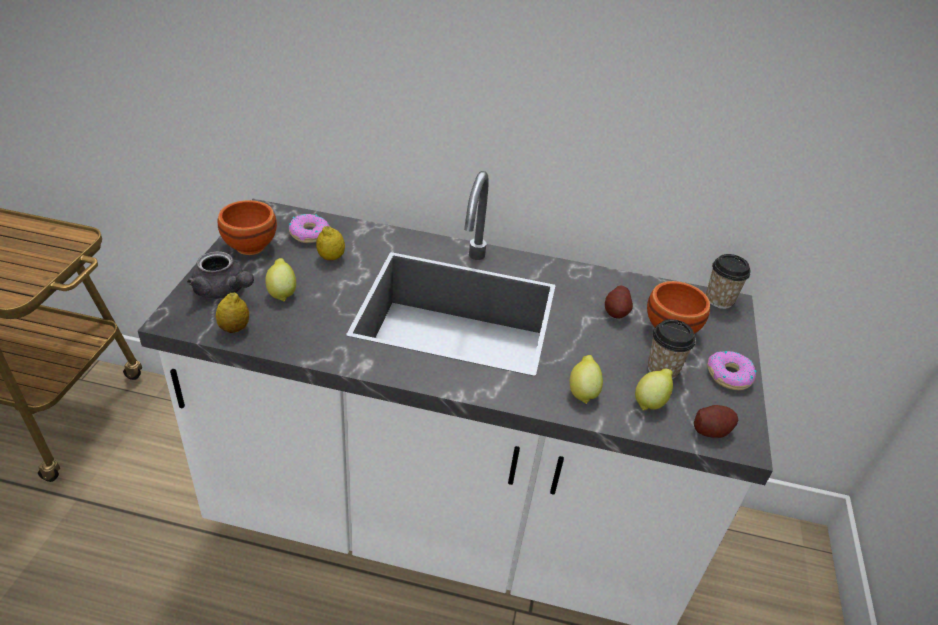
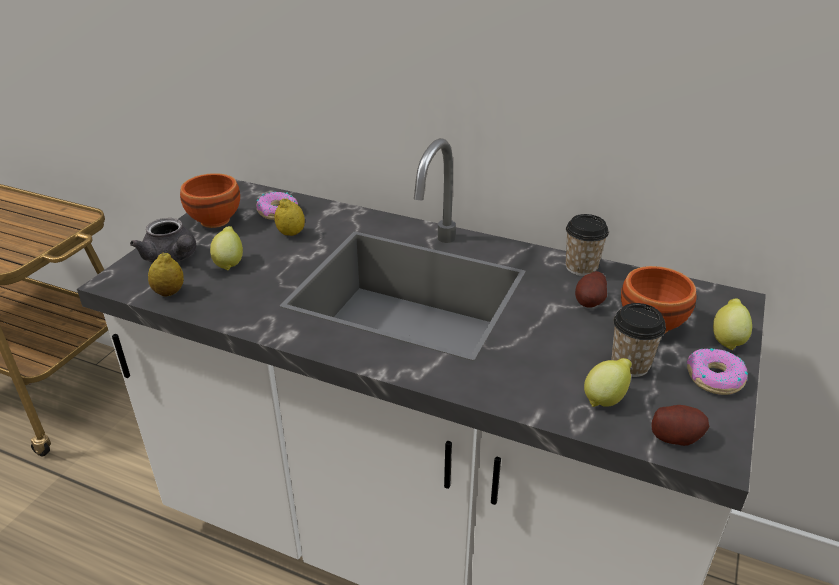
camera: 15 degrees right, 5 degrees down
lemon [570,355,603,404] -> lemon moved to [713,298,752,350]
cup [706,254,751,309] -> cup moved to [566,214,609,276]

